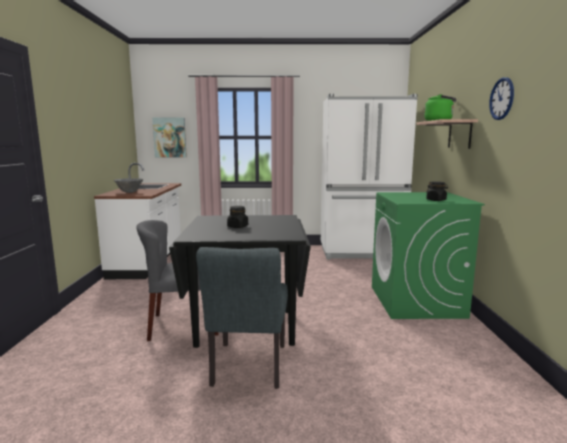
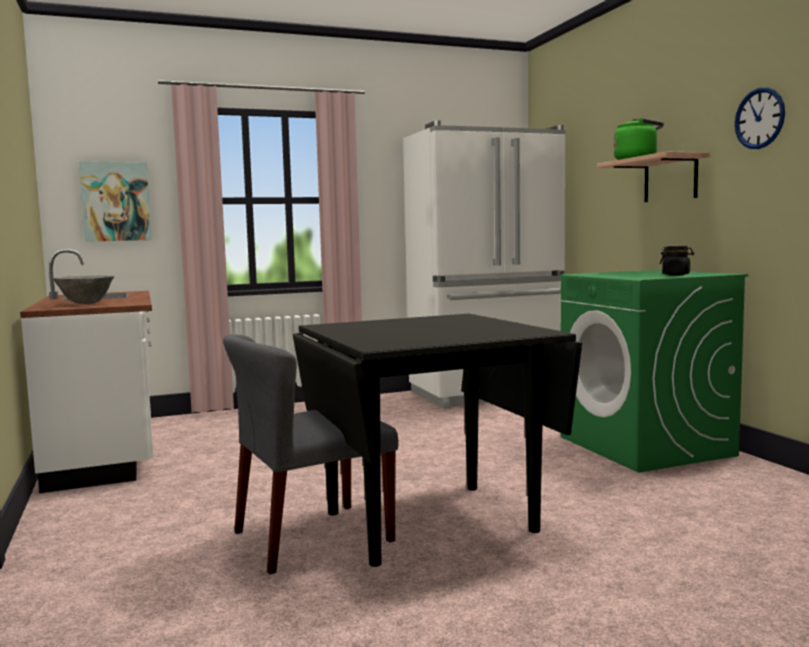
camera: 20 degrees left, 5 degrees down
grey chair [196,247,288,389] -> none
black jar [227,206,248,228] -> none

